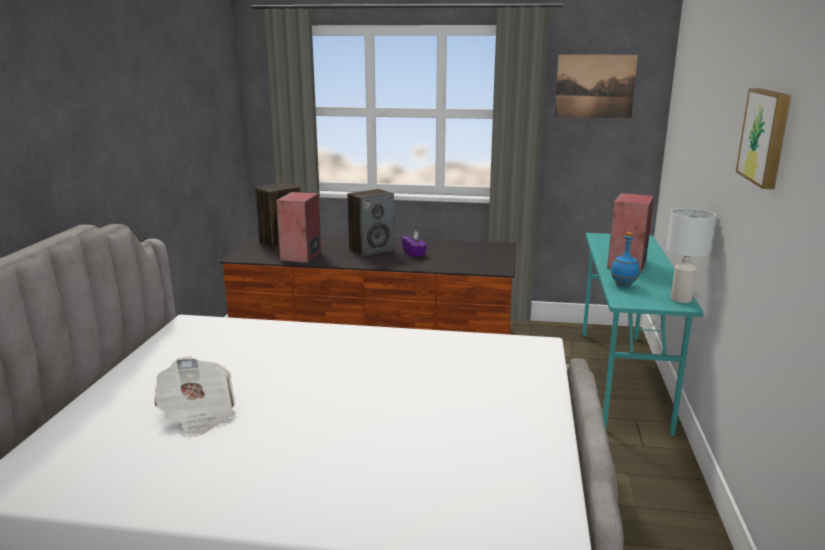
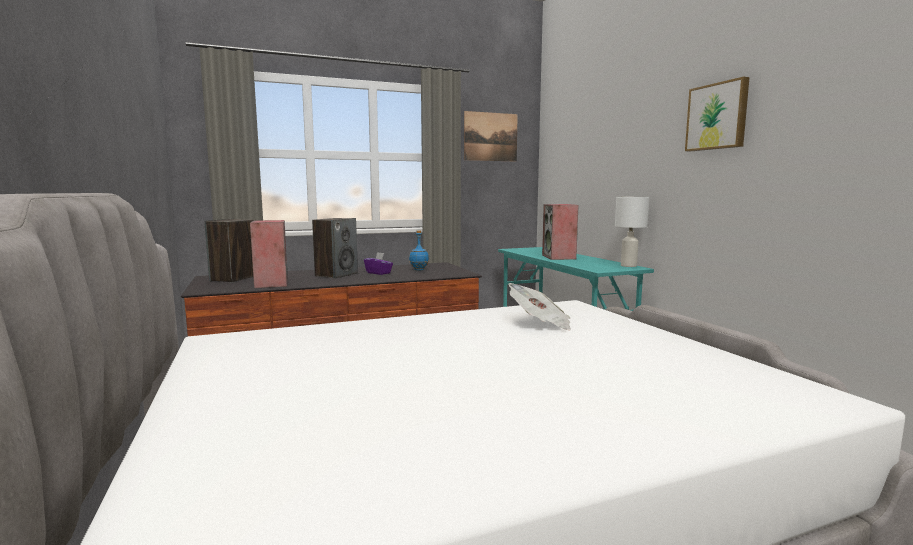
camera: 30 degrees left, 10 degrees down
newspaper [154,357,235,437] -> newspaper moved to [509,283,571,331]
blue bottle [611,232,640,287] -> blue bottle moved to [409,230,429,271]

